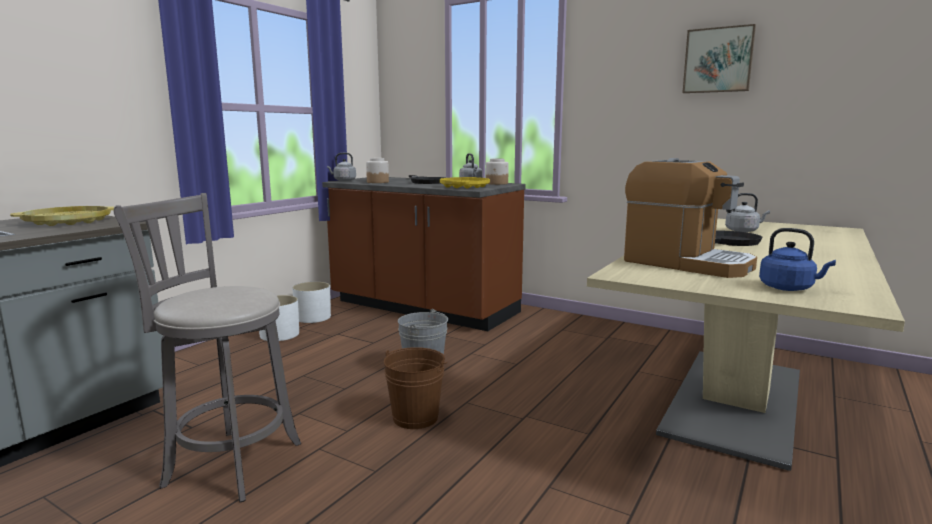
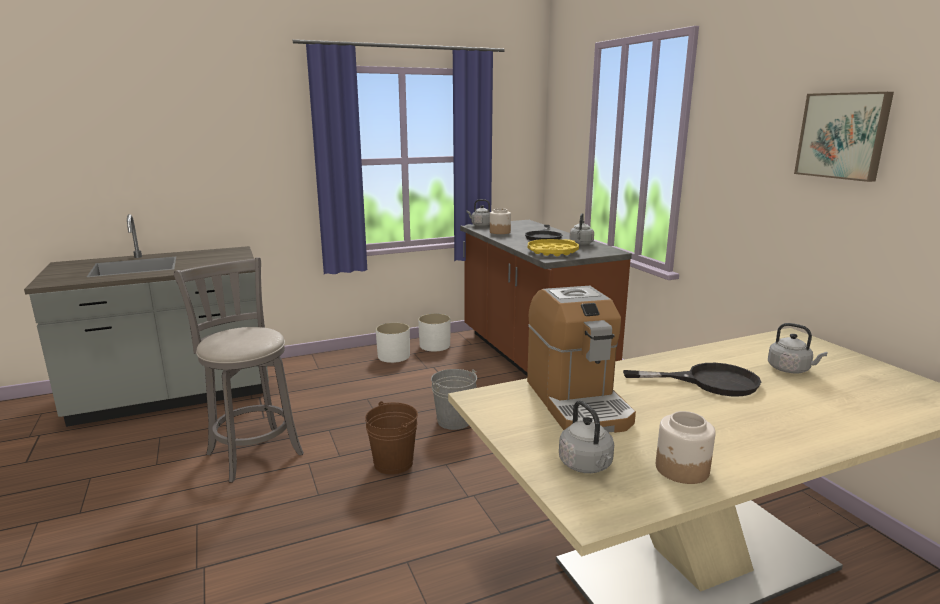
camera: 35 degrees right, 5 degrees up
yellow tray [10,206,115,226] -> none
jar [486,158,509,185] -> jar moved to [656,411,716,484]
blue kettle [759,228,836,291] -> grey kettle [559,401,614,473]

